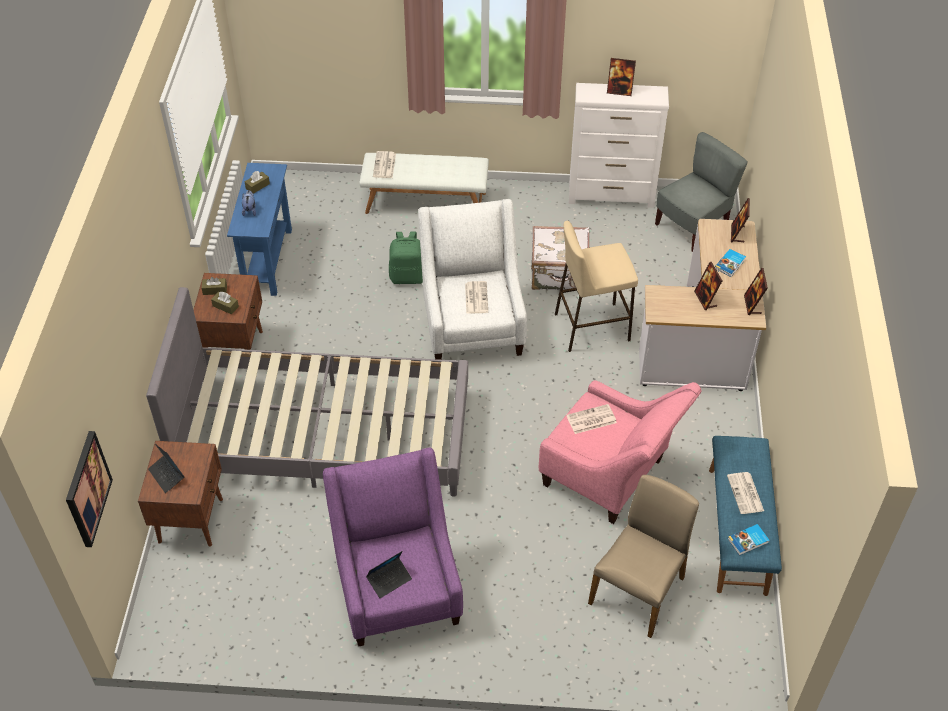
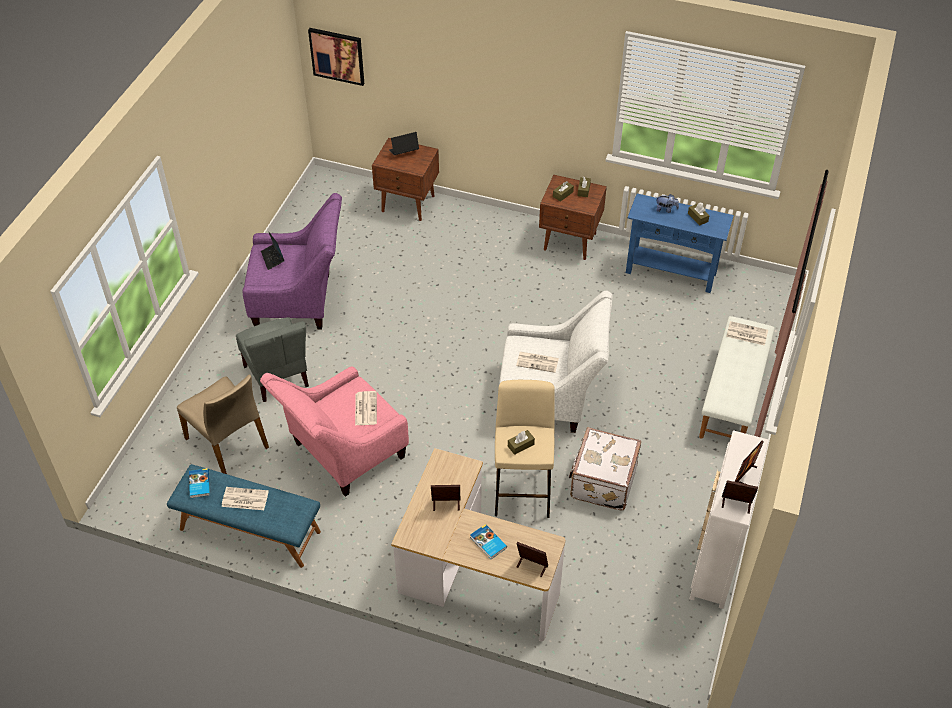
camera: 105 degrees right, 0 degrees up
grey bed [146,287,468,497] -> none
green backpack [389,231,423,284] -> none
grey chair [655,132,748,252] -> grey chair moved to [236,317,309,402]
picture frame [744,268,768,315] -> picture frame moved to [722,480,758,514]
none -> brown tissue box [508,430,535,455]

